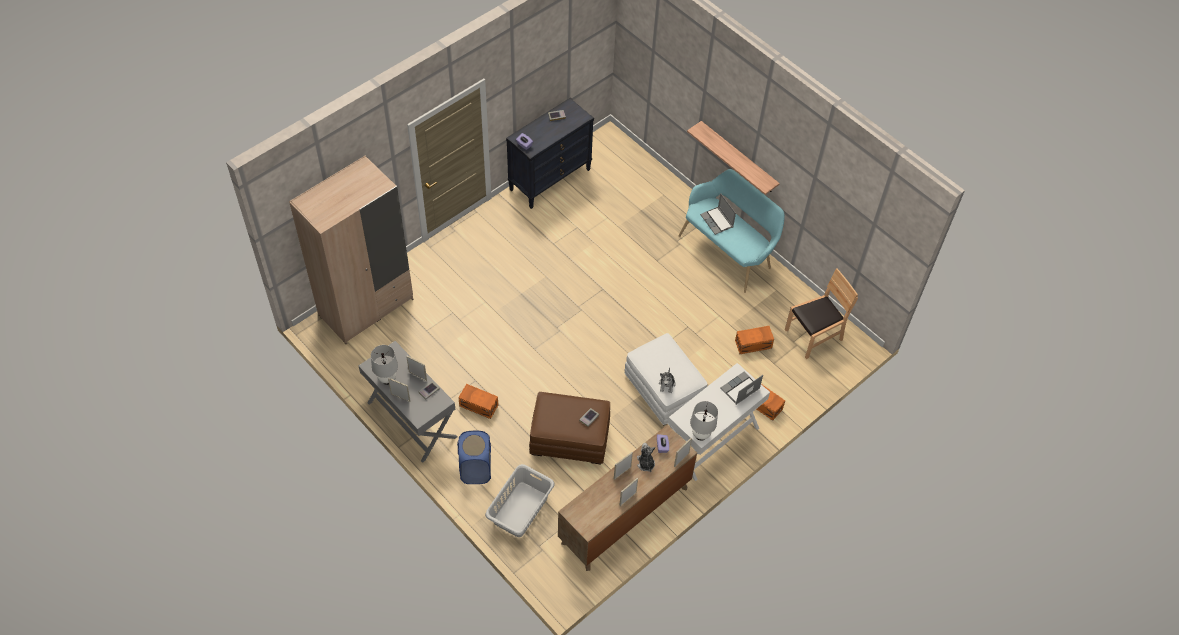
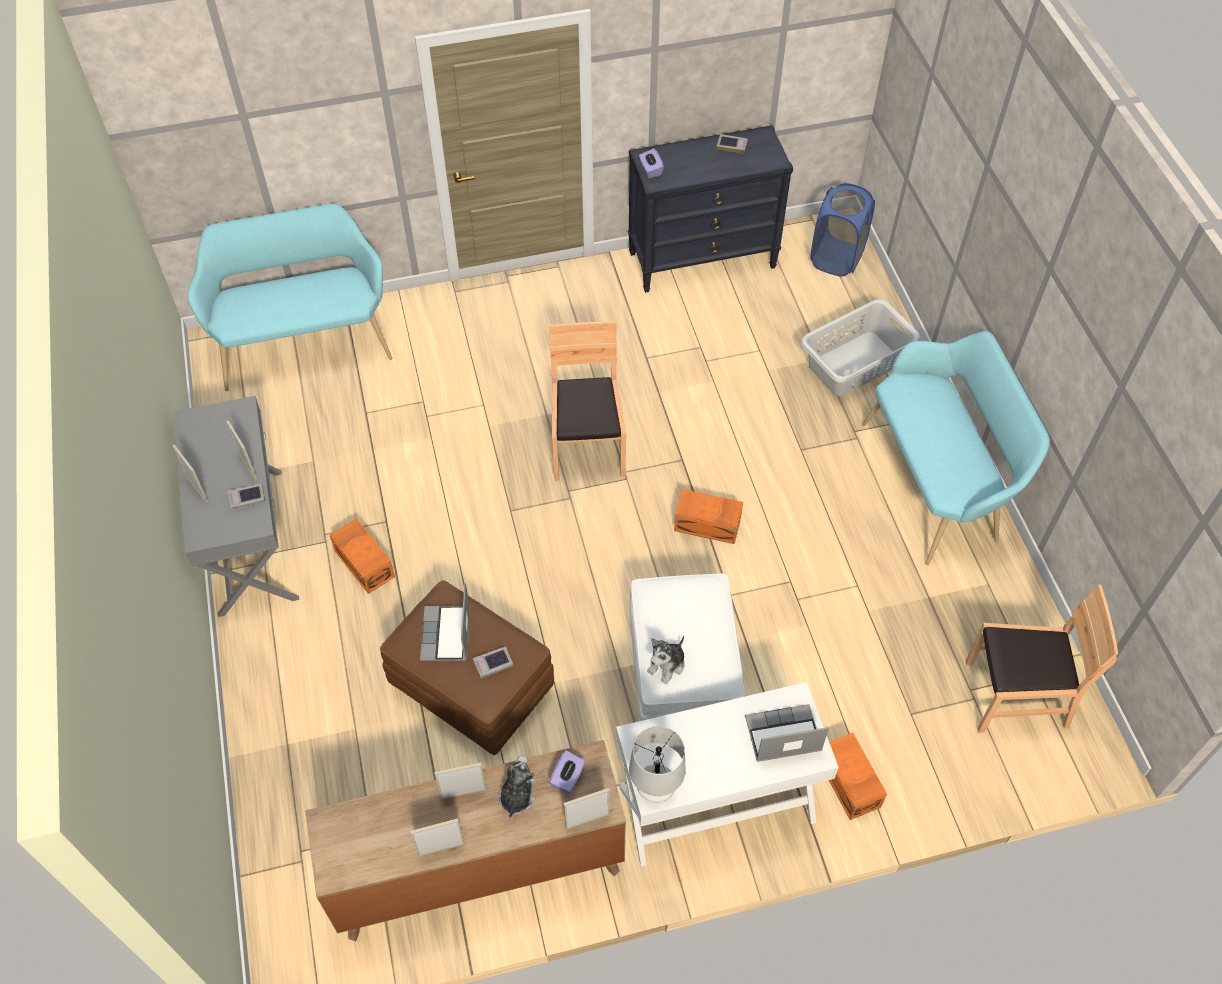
camera: 30 degrees right, 0 degrees up
beige wardrobe [289,156,413,344] -> turquoise bench [187,204,392,391]
white table lamp [371,345,398,385] -> none
blue laundry basket [457,431,491,484] -> blue laundry basket moved to [811,183,875,277]
grey laundry basket [485,464,555,537] -> grey laundry basket moved to [801,299,920,396]
shelf [687,121,780,195] -> none
laptop [700,193,736,235] -> laptop moved to [420,583,470,661]
orange storage box [735,326,774,354] -> orange storage box moved to [674,489,743,544]
none -> brown chair [549,321,626,481]

